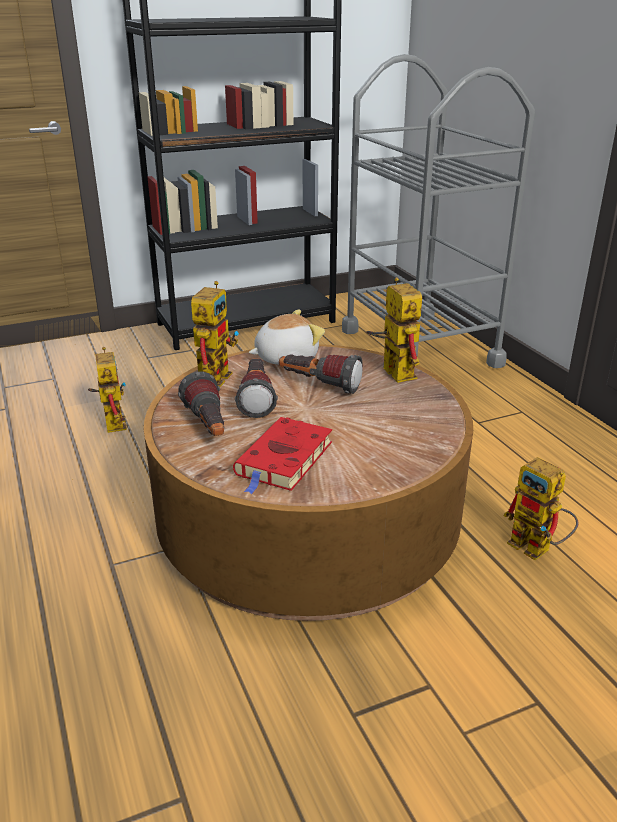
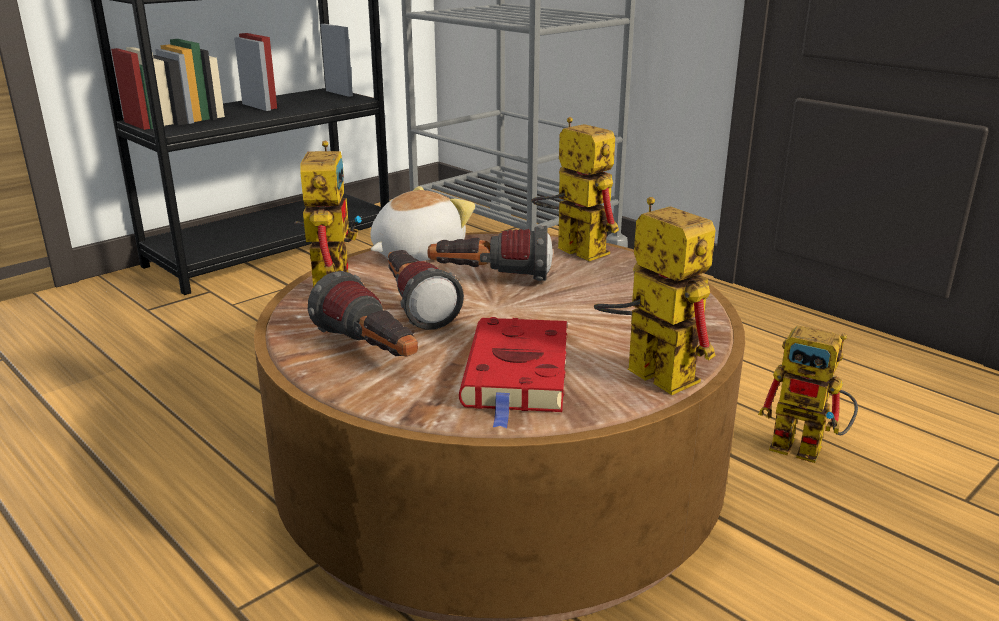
camera: 20 degrees left, 5 degrees down
toy robot [88,347,127,433] -> toy robot moved to [594,197,716,395]

